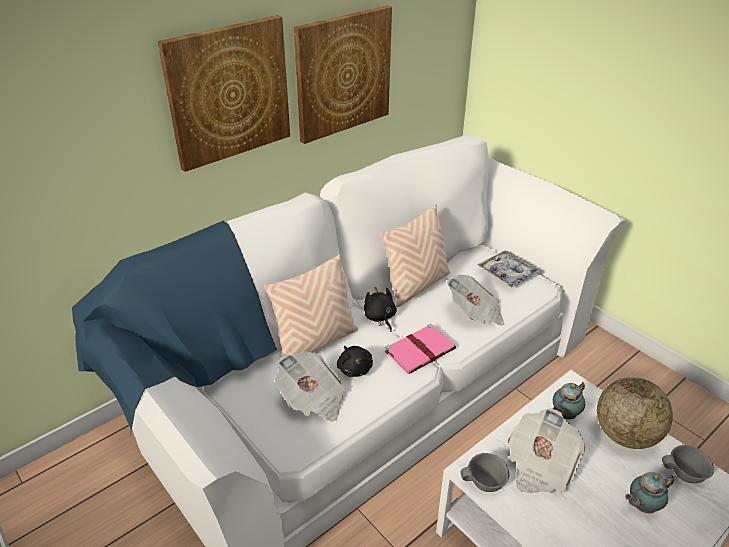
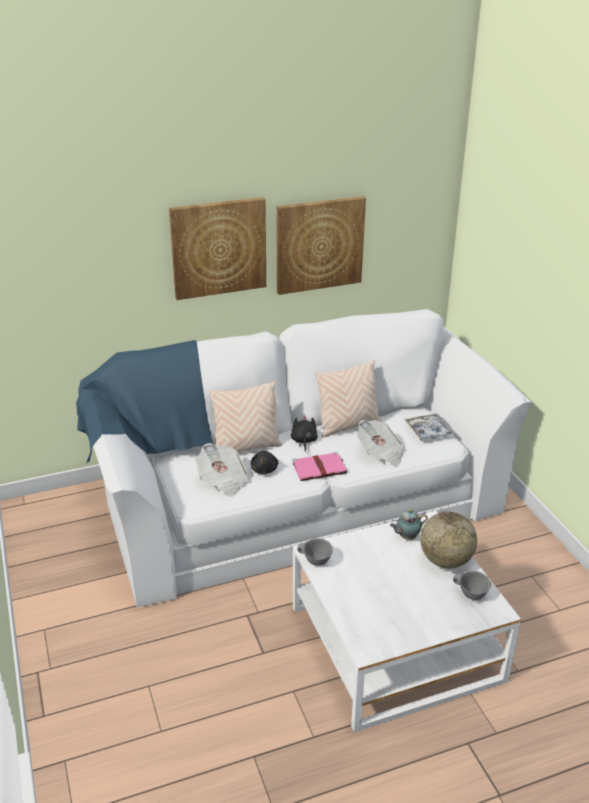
camera: 20 degrees right, 5 degrees down
newspaper [508,409,585,493] -> none
teapot [625,472,674,513] -> none

